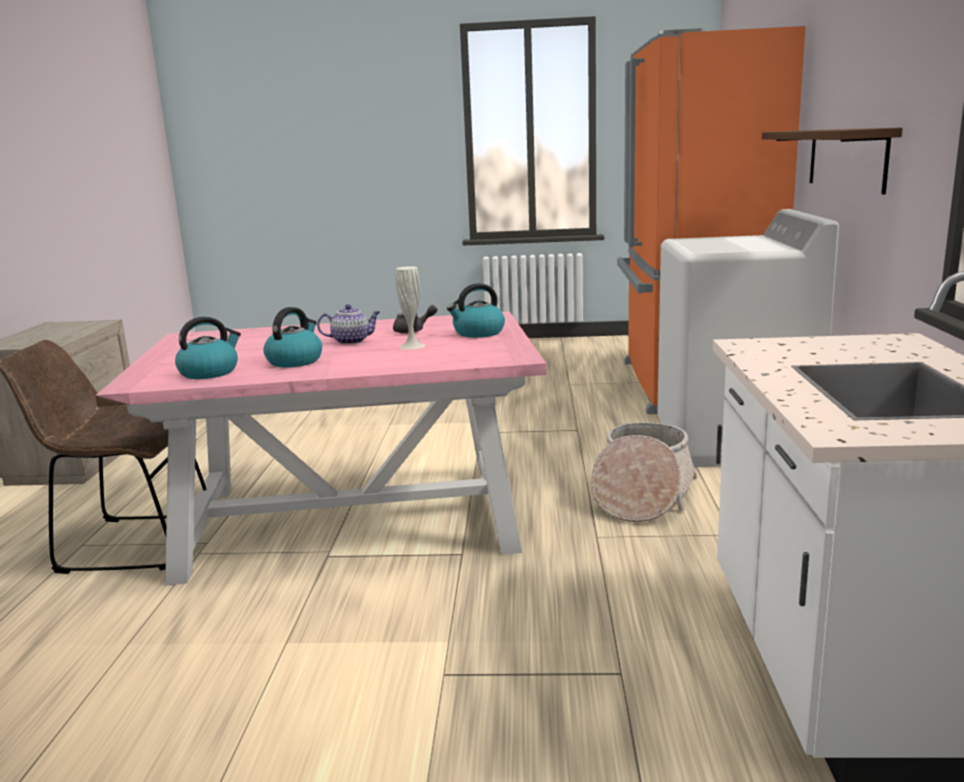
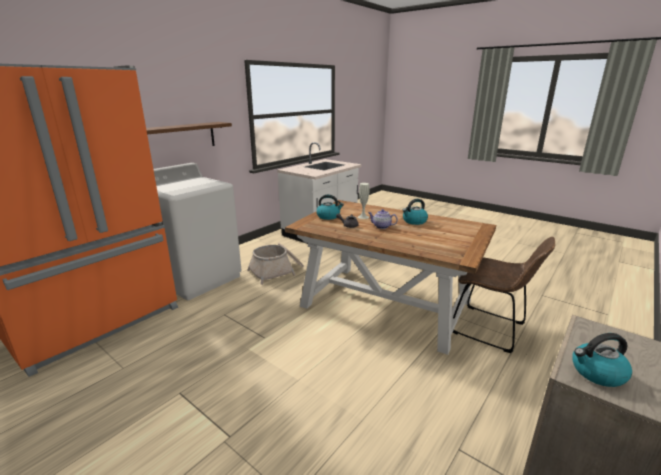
camera: 145 degrees left, 5 degrees up
pink dining table [95,311,547,585] -> brown dining table [285,200,496,355]
kettle [175,317,241,379] -> kettle moved to [572,333,632,387]

